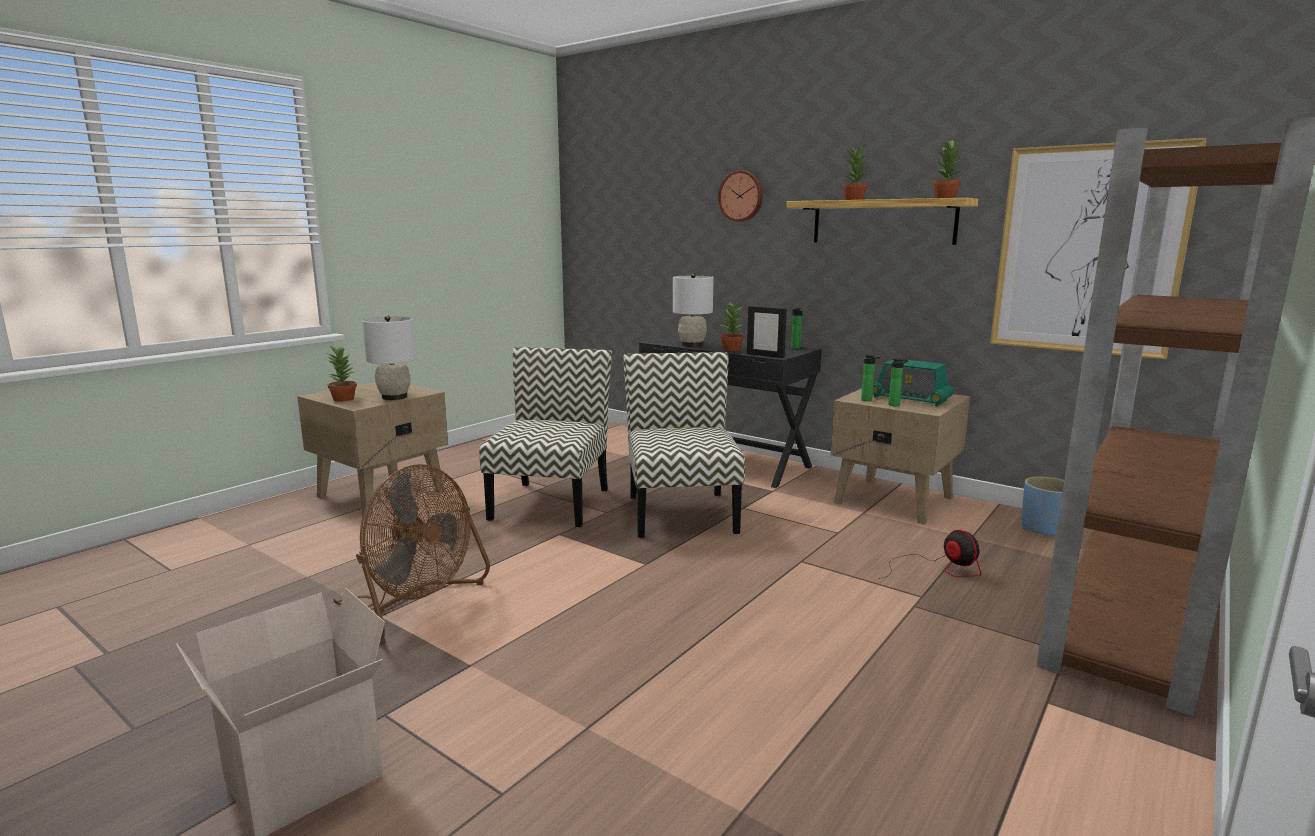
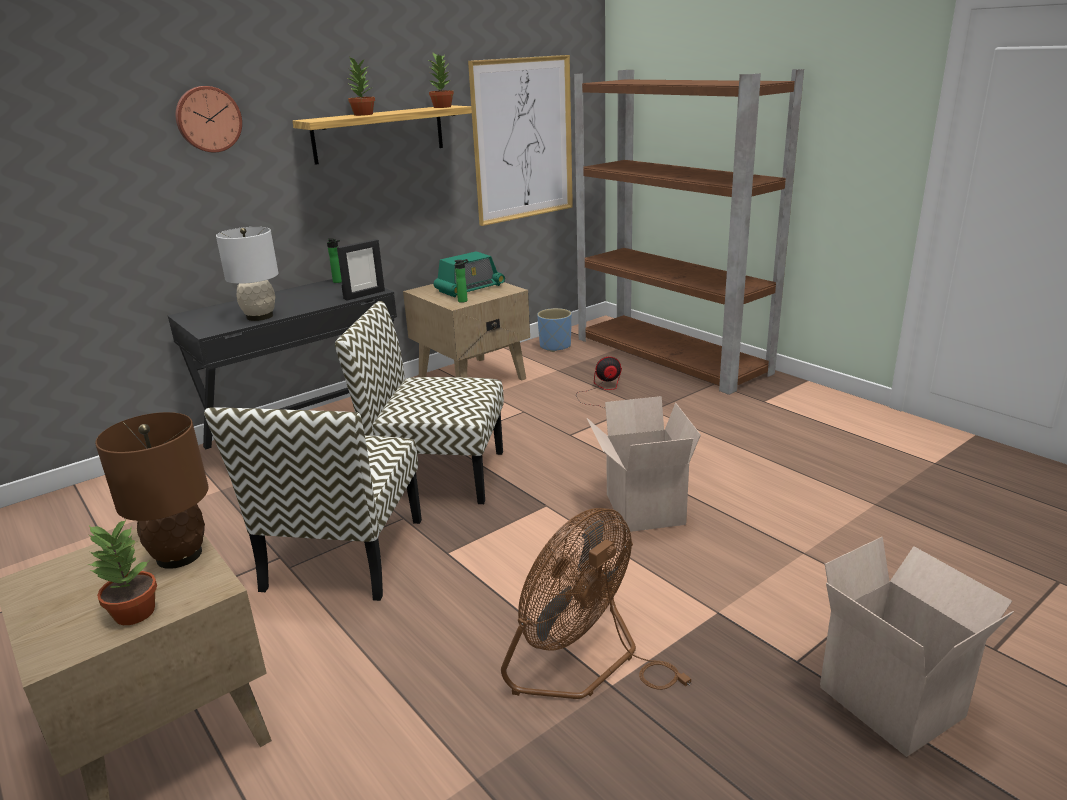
camera: 75 degrees left, 10 degrees up
brown fan [334,464,490,645] -> brown fan turned 90 degrees counterclockwise [501,508,692,699]
white table lamp [362,315,416,400] -> brown table lamp [95,412,209,569]
chair [479,347,612,527] -> chair turned 105 degrees counterclockwise [204,407,422,601]
potted plant [720,301,744,351] -> none
bottle [888,358,909,406] -> none
none -> cardboard box [587,396,701,532]

